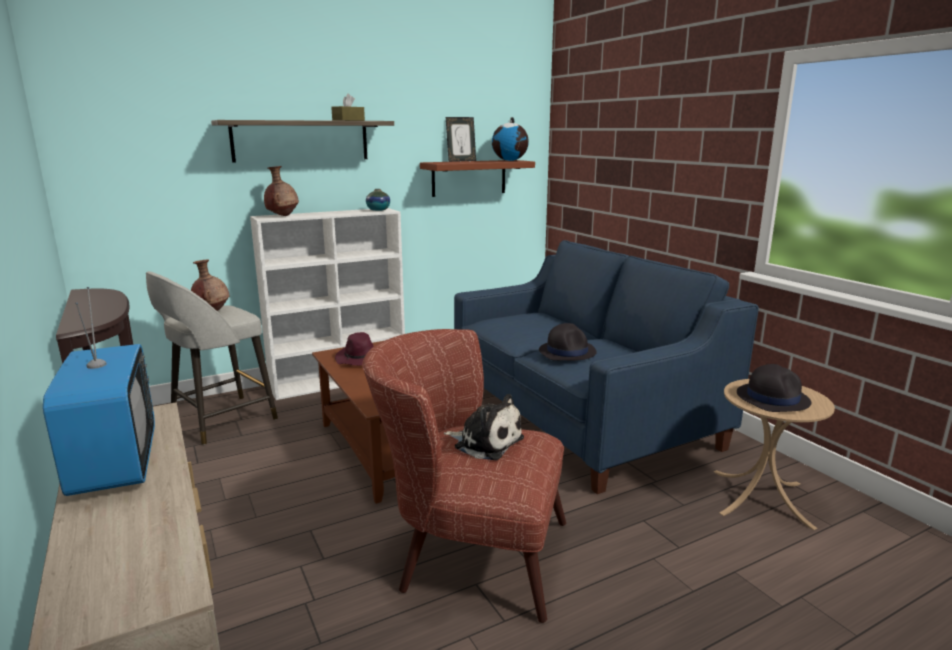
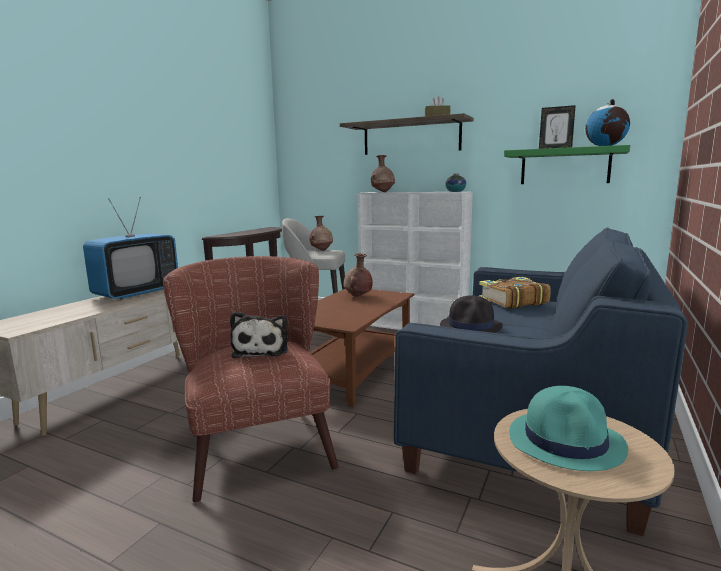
camera: 55 degrees right, 5 degrees down
purple hat [335,332,374,366] -> brown vase [343,253,373,297]
brown shelf [420,160,535,197] -> green shelf [504,145,630,184]
black hat [737,364,811,412] -> turquoise hat [509,386,628,471]
none -> book [479,277,551,309]

